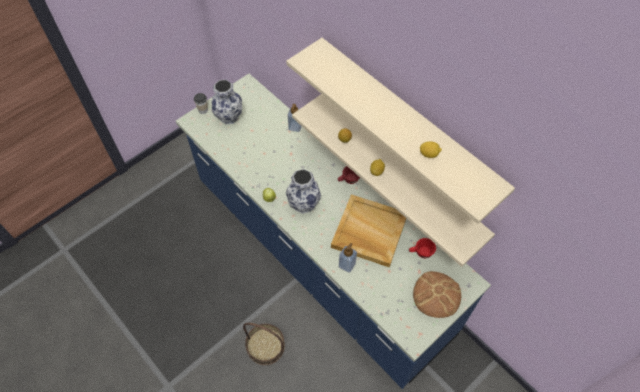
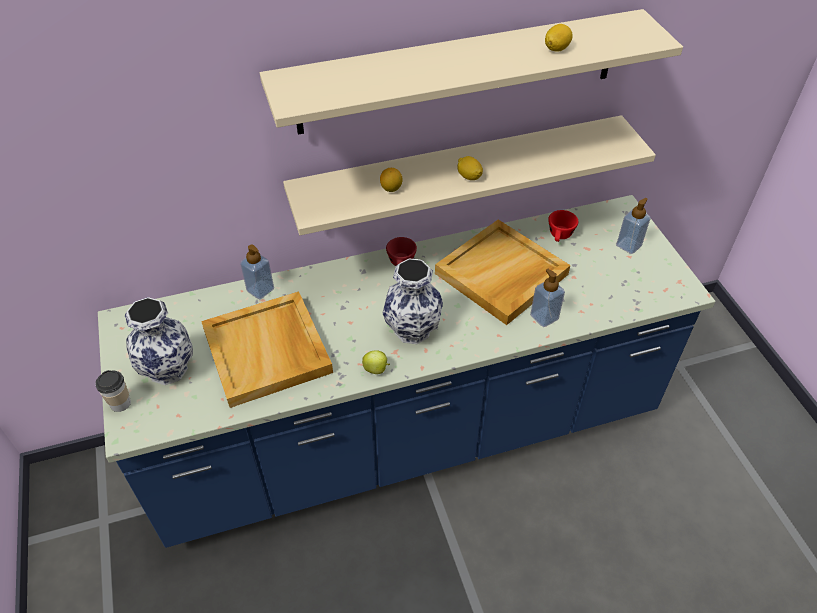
camera: 65 degrees left, 10 degrees down
basket [243,323,285,365] -> none
bread [413,271,461,318] -> soap dispenser [616,198,651,254]
none -> beige tray [201,291,333,408]

